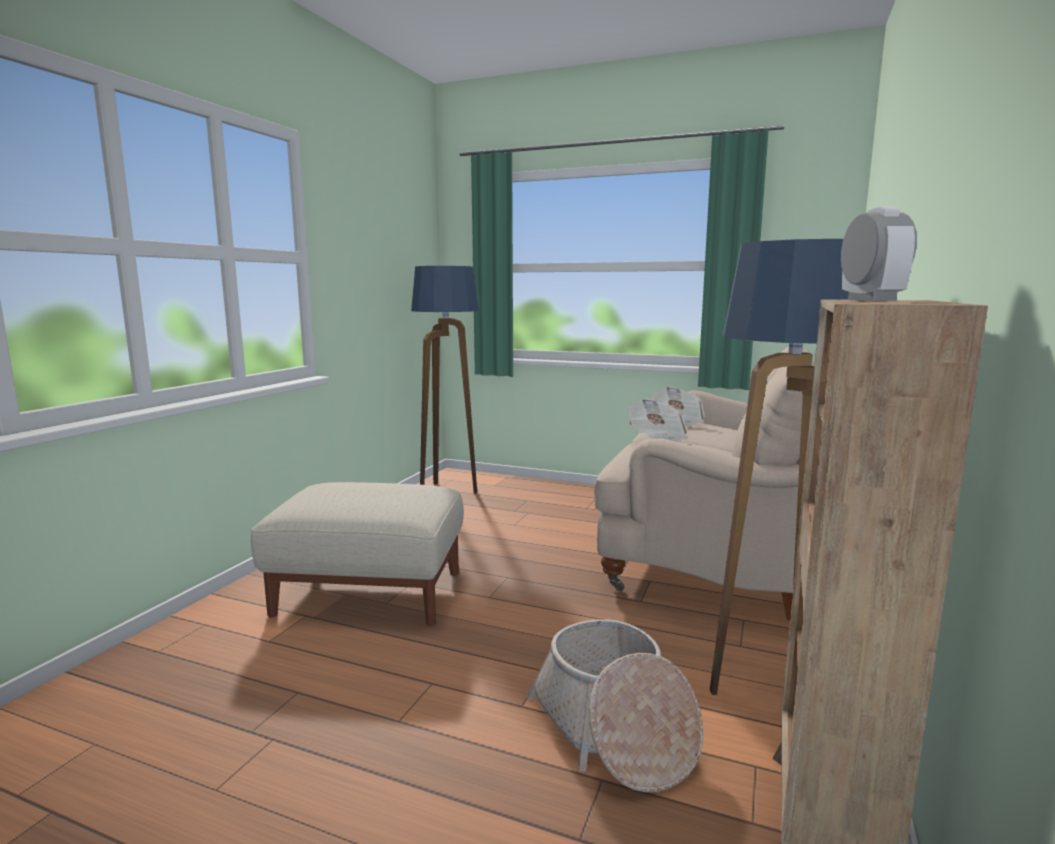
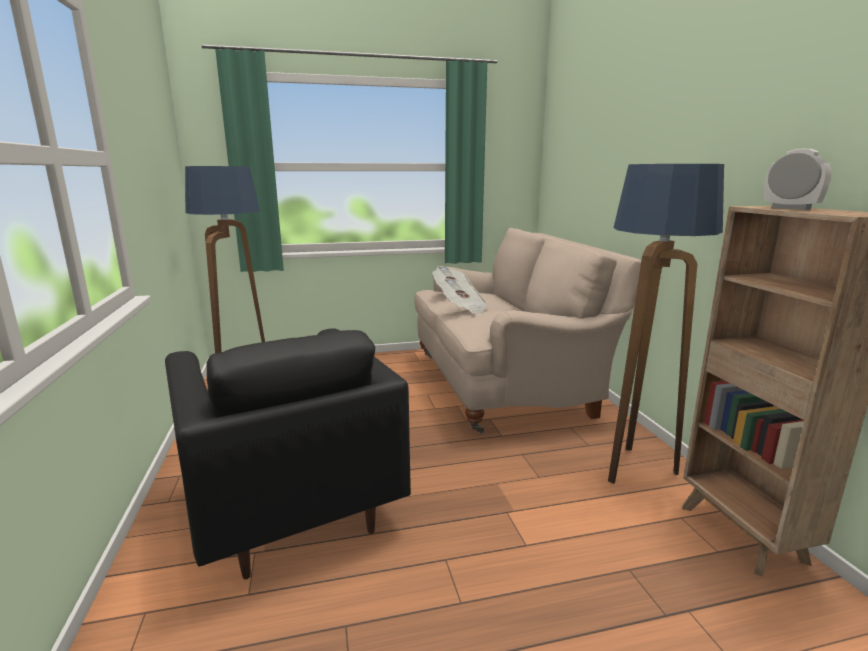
camera: 35 degrees left, 5 degrees up
beige ottoman [251,482,464,626] -> black armchair [165,328,411,579]
basket [527,619,703,792] -> none

